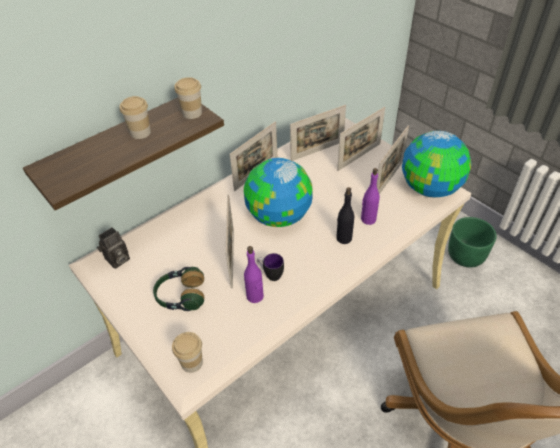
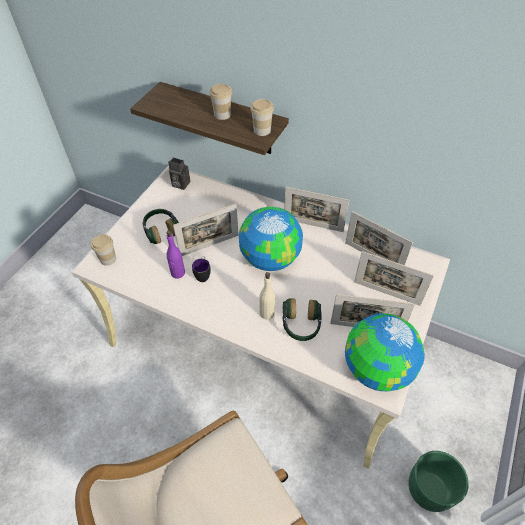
camera: 65 degrees right, 5 degrees up
black bottle [336,187,354,244] -> beige bottle [259,272,275,320]
purple bottle [361,168,380,225] -> headphones [283,298,322,341]

